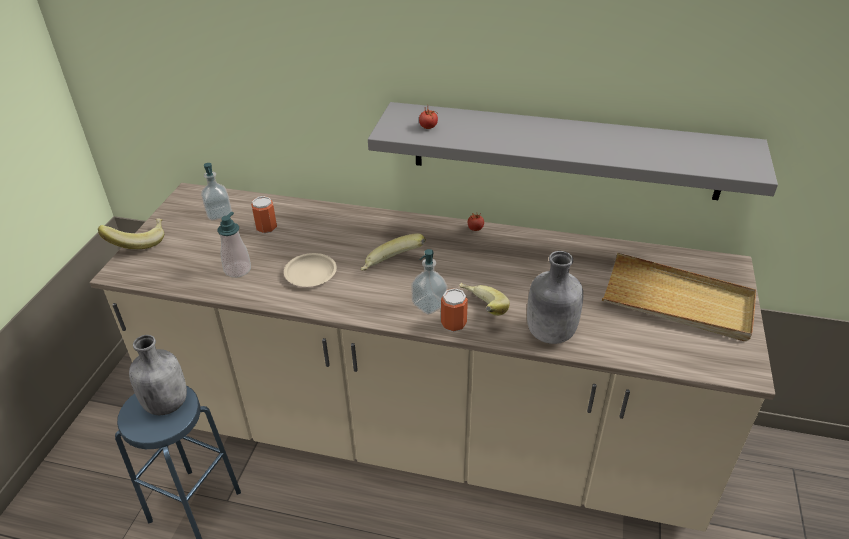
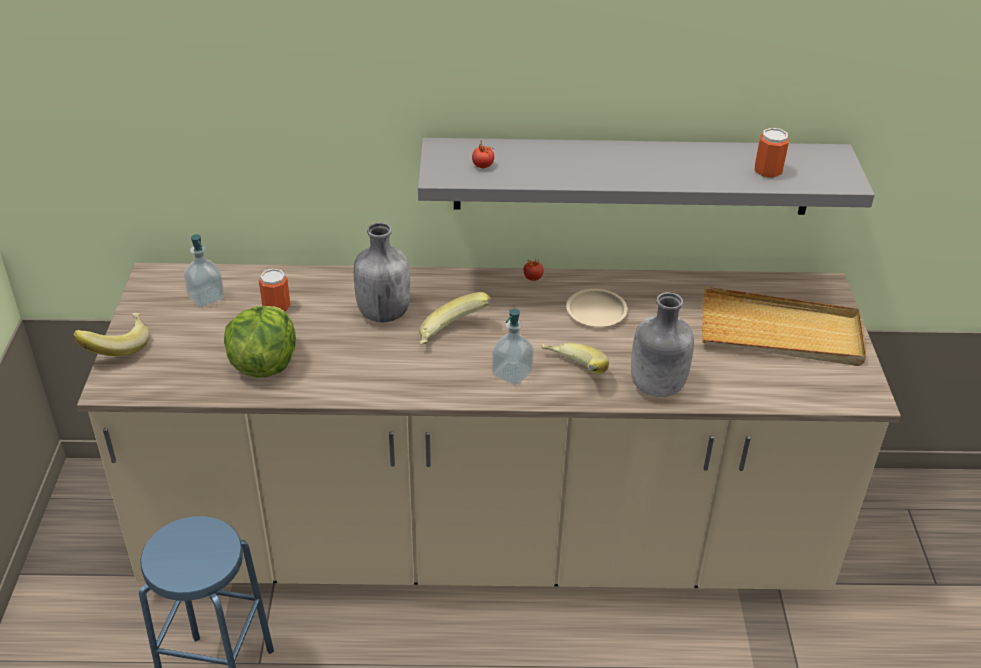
camera: 15 degrees left, 0 degrees up
grey bottle [129,335,187,415] -> grey bottle moved to [354,223,410,322]
soap dispenser [218,212,251,278] -> lettuce [224,306,296,378]
beige plate [284,253,337,287] -> beige plate moved to [566,289,628,327]
can [441,288,468,332] -> can moved to [755,128,789,179]

